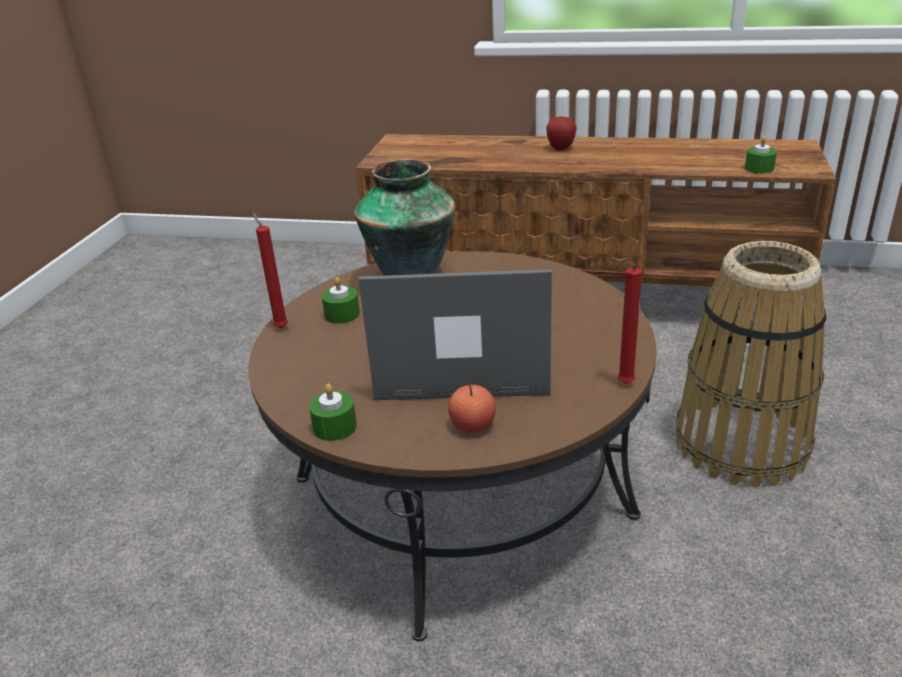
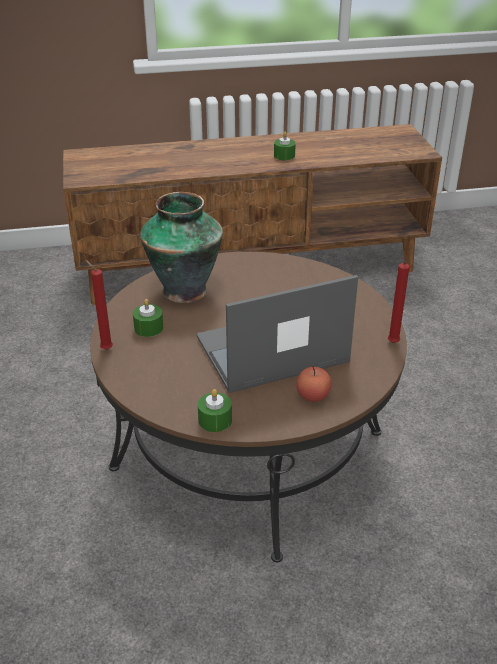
camera: 25 degrees left, 5 degrees up
apple [546,116,577,151] -> none
basket [676,241,826,487] -> none
green candle [745,136,777,174] -> green candle moved to [274,131,296,160]

